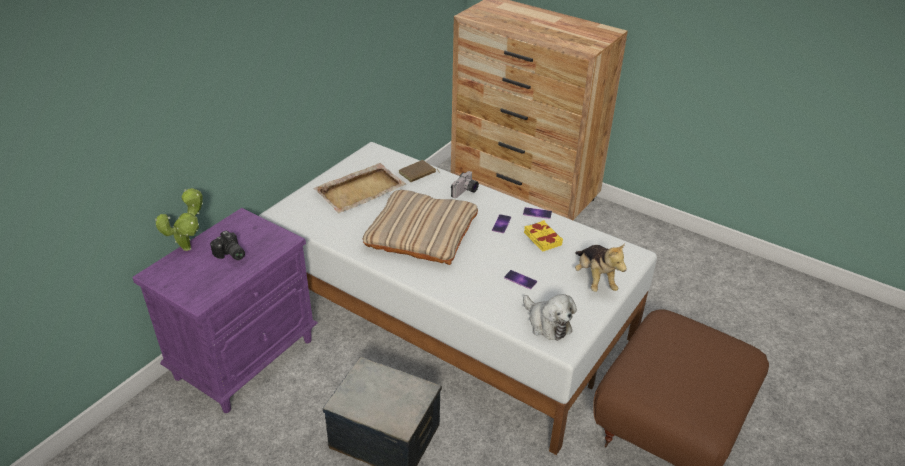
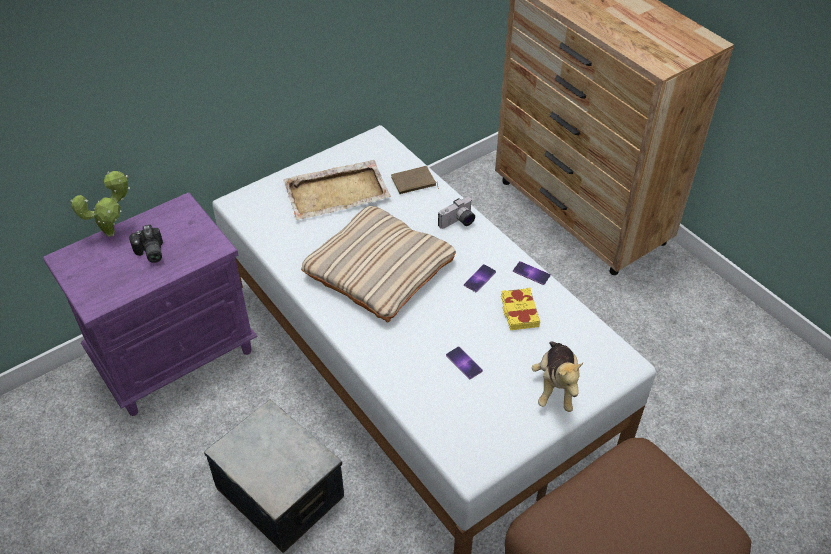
camera: 20 degrees right, 10 degrees up
plush toy [523,294,577,341] -> none

